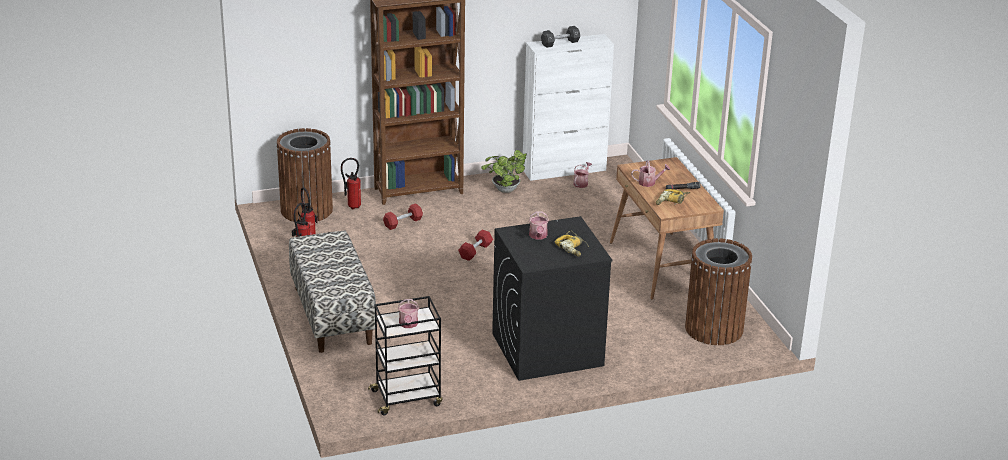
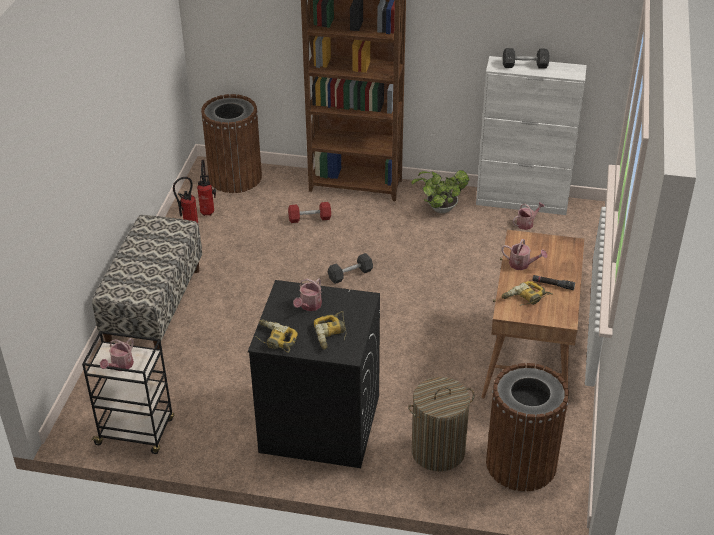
camera: 30 degrees right, 10 degrees up
fire extinguisher [341,158,361,209] -> none
red dumbbell [458,230,493,261] -> black dumbbell [328,253,373,284]
none -> power drill [255,319,298,353]
none -> laundry basket [408,377,475,471]

